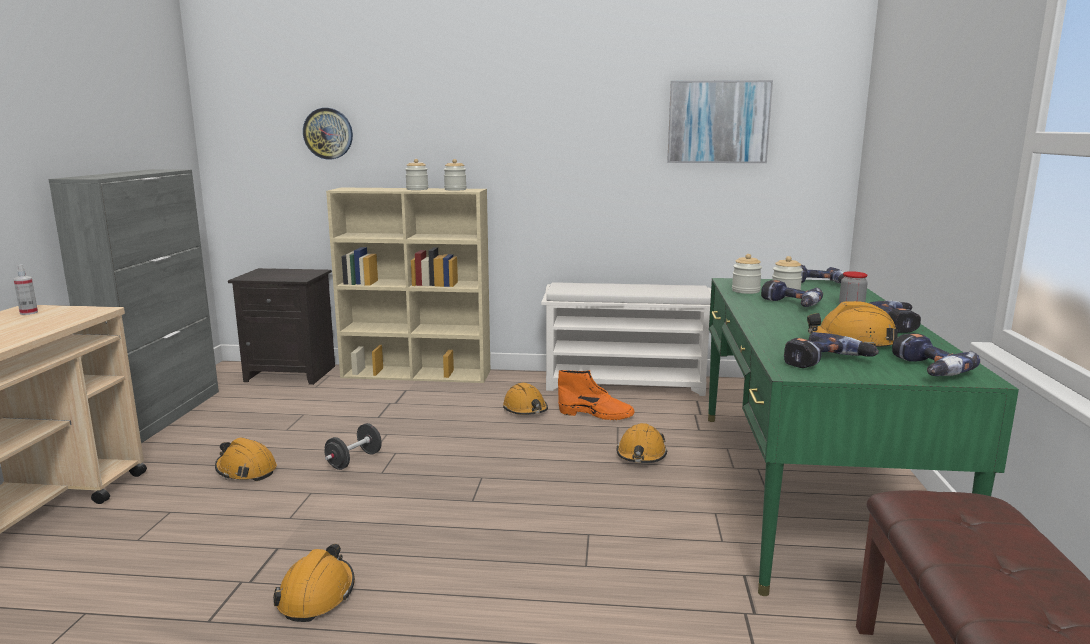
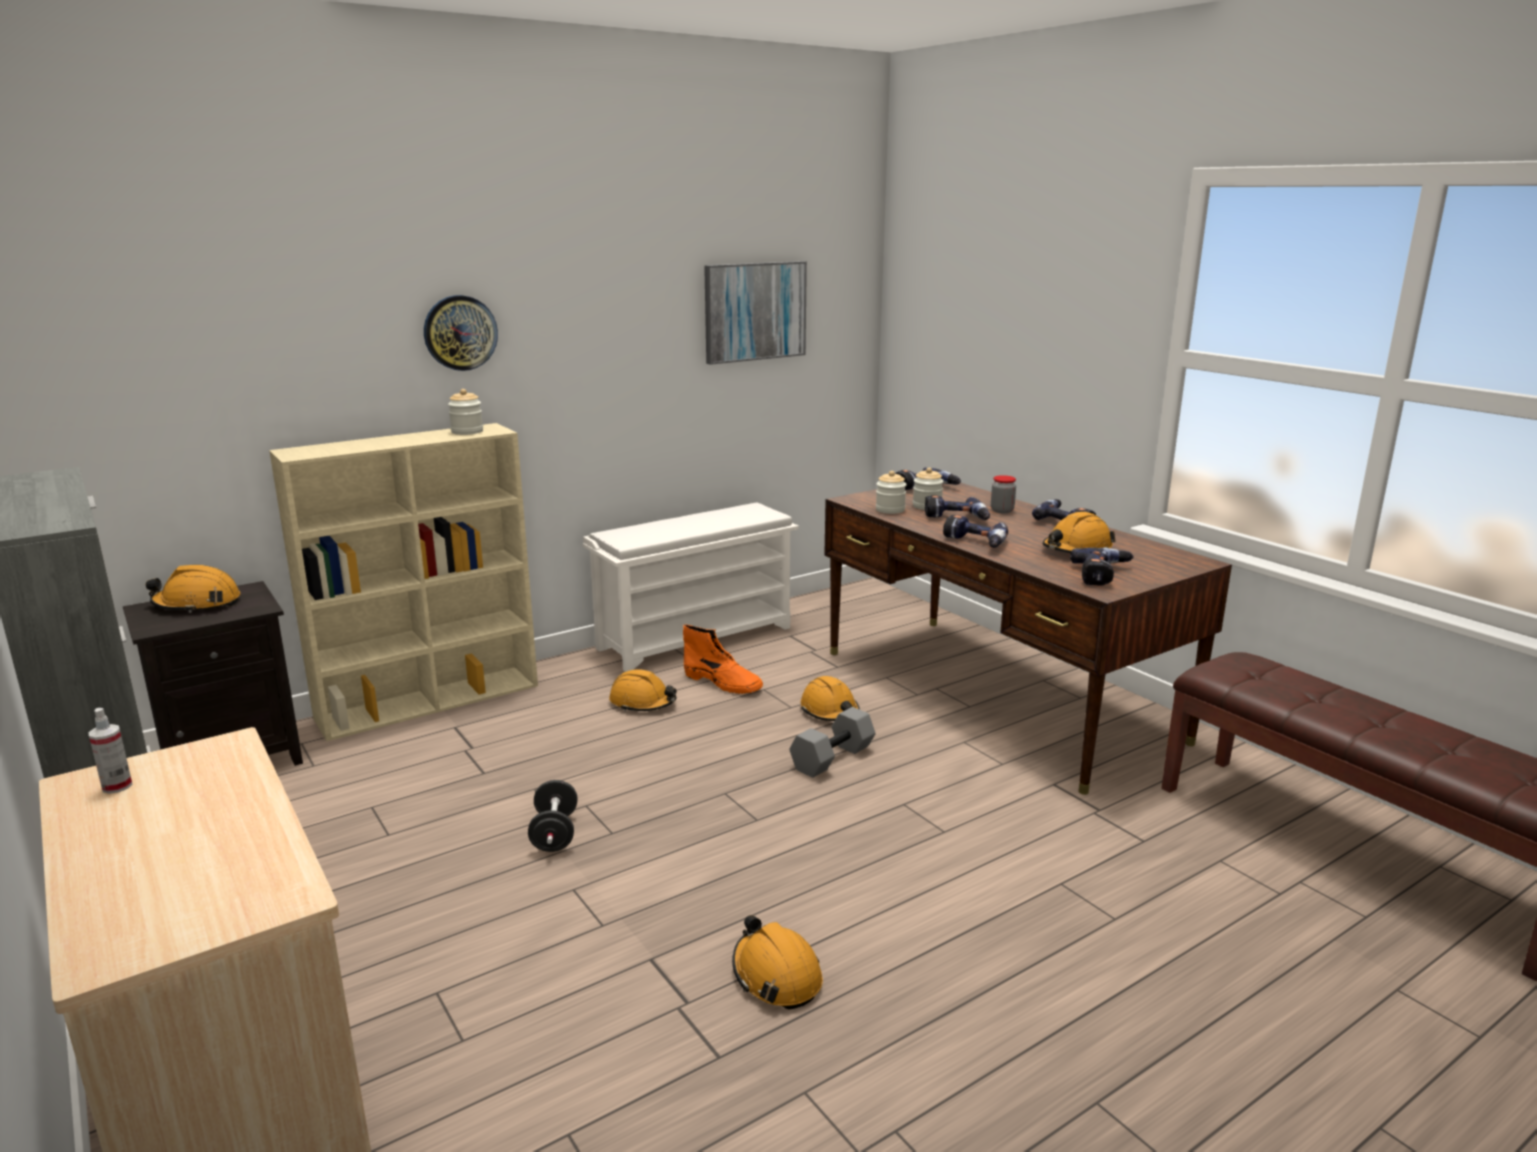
camera: 40 degrees left, 5 degrees up
orange hard hat [215,438,277,481] -> orange hard hat moved to [146,565,241,613]
wall clock [303,108,353,159] -> wall clock moved to [424,295,498,371]
jar [405,159,428,190] -> none
orange boot [558,370,634,420] -> orange boot turned 60 degrees clockwise [683,625,763,694]
green desk [708,278,1019,596] -> brown desk [824,482,1232,795]
power drill [892,333,980,376] -> power drill moved to [943,515,1008,548]
none -> grey dumbbell [789,707,876,778]

